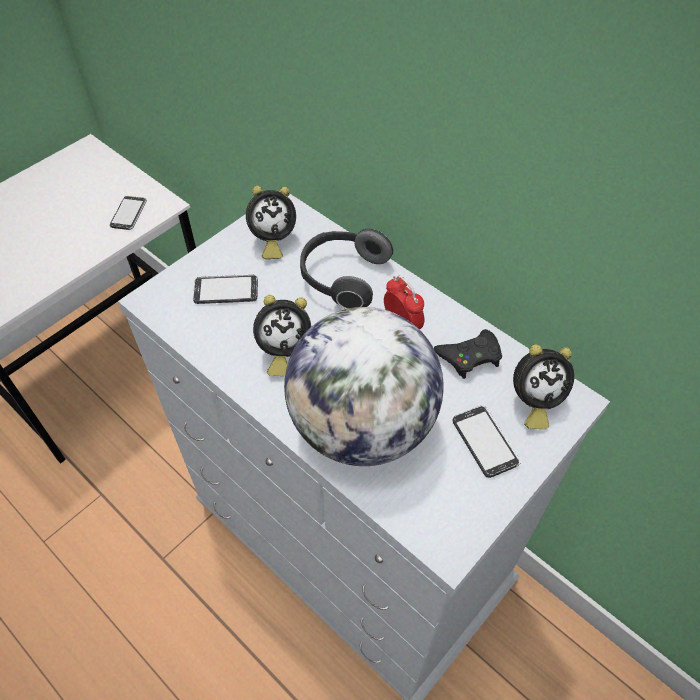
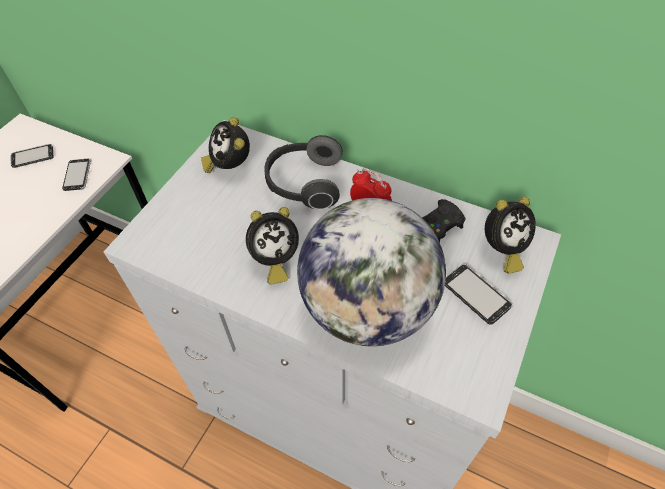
camera: 15 degrees left, 0 degrees up
phone [193,274,258,304] -> phone moved to [11,144,54,168]
alarm clock [246,186,296,259] -> alarm clock turned 105 degrees clockwise [201,117,250,173]

